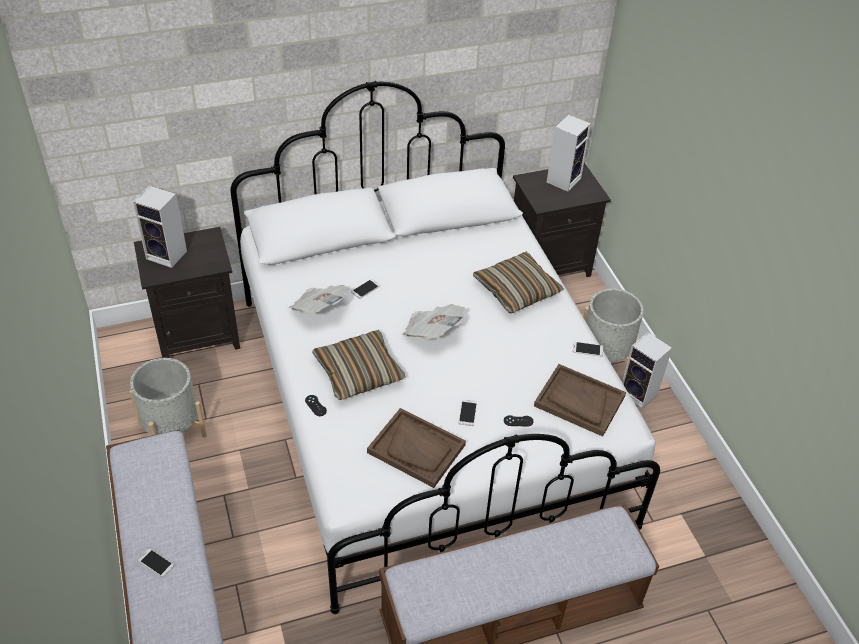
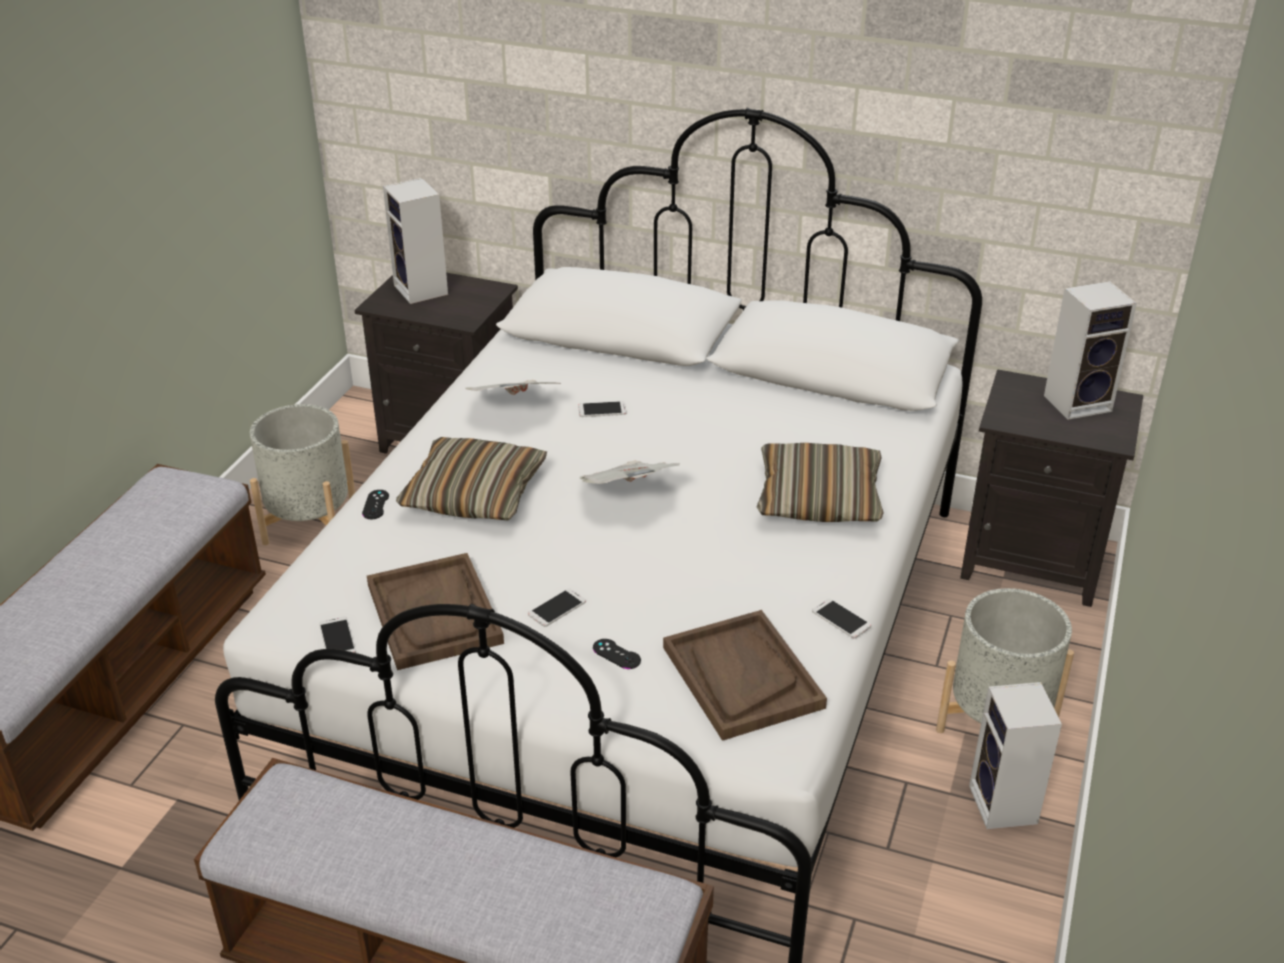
camera: 40 degrees right, 10 degrees down
phone [138,549,174,577] -> phone moved to [319,616,356,653]

